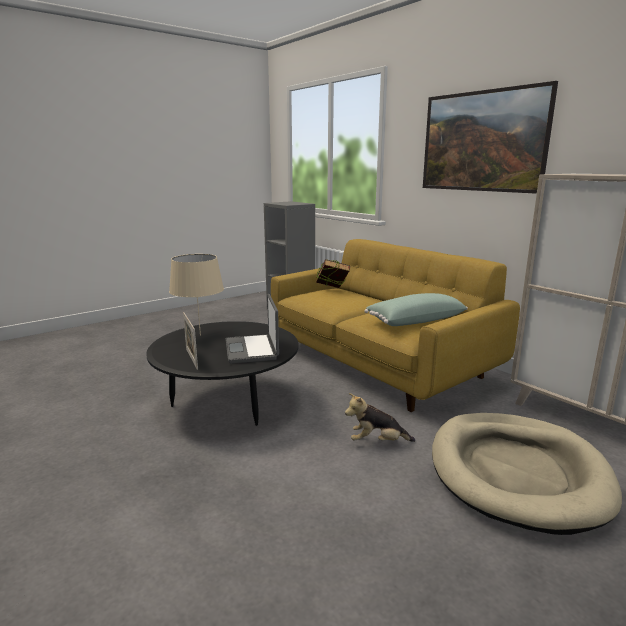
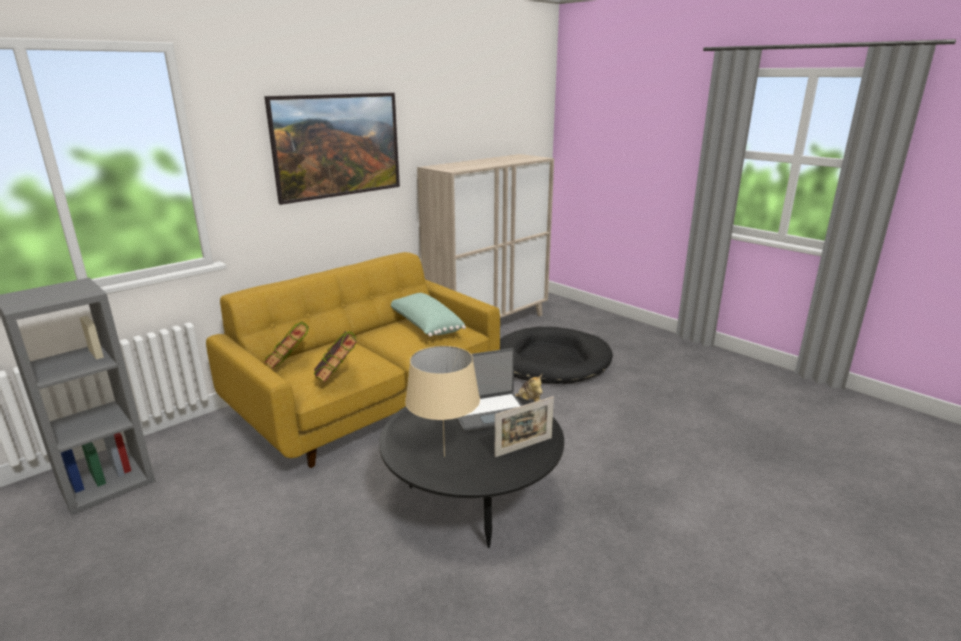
camera: 95 degrees left, 5 degrees up
beige dog bed [432,413,622,535] -> black dog bed [500,327,613,384]
none -> book [314,331,357,382]

